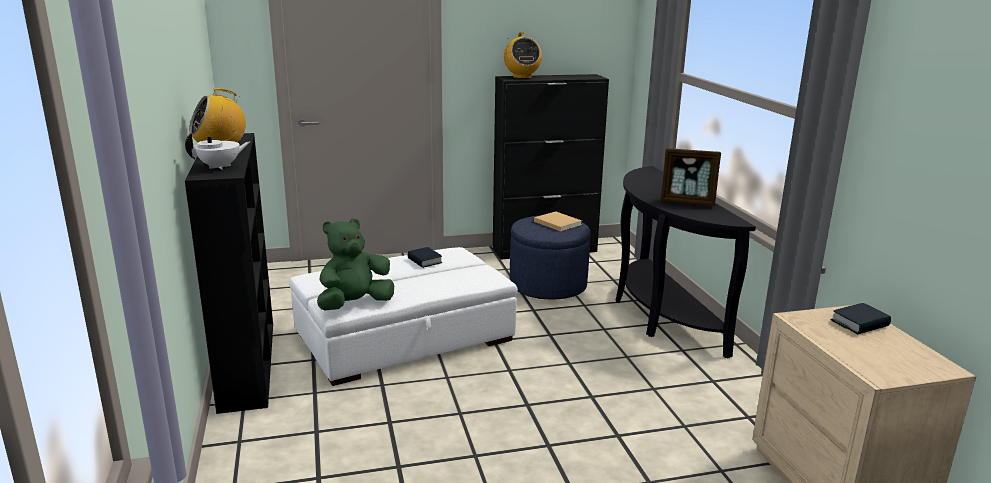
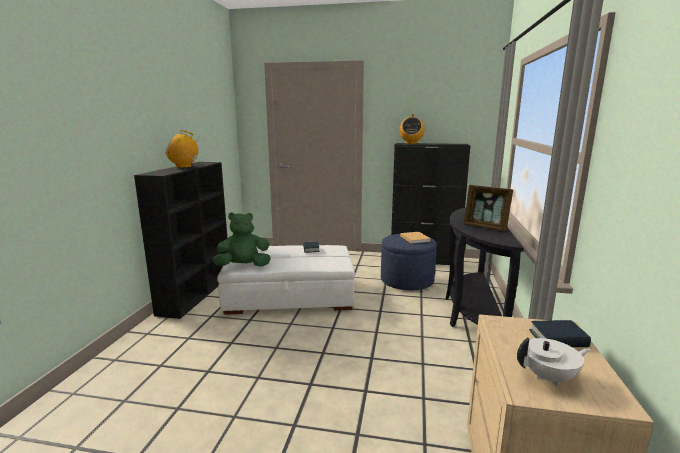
camera: 25 degrees right, 5 degrees down
white teapot [185,133,250,170] -> white teapot moved to [517,338,591,387]

